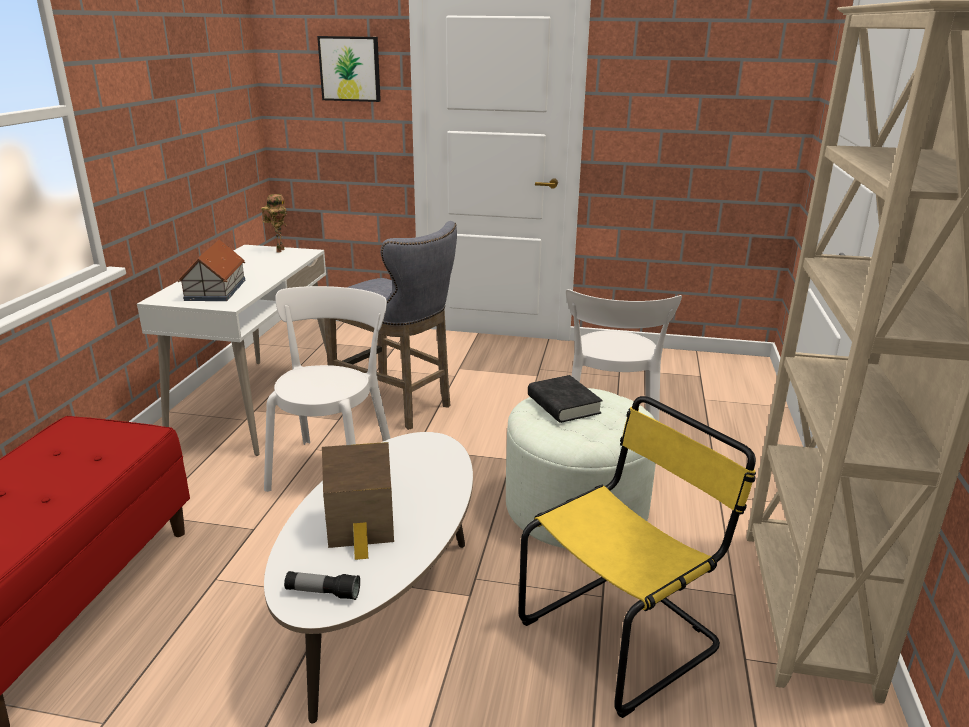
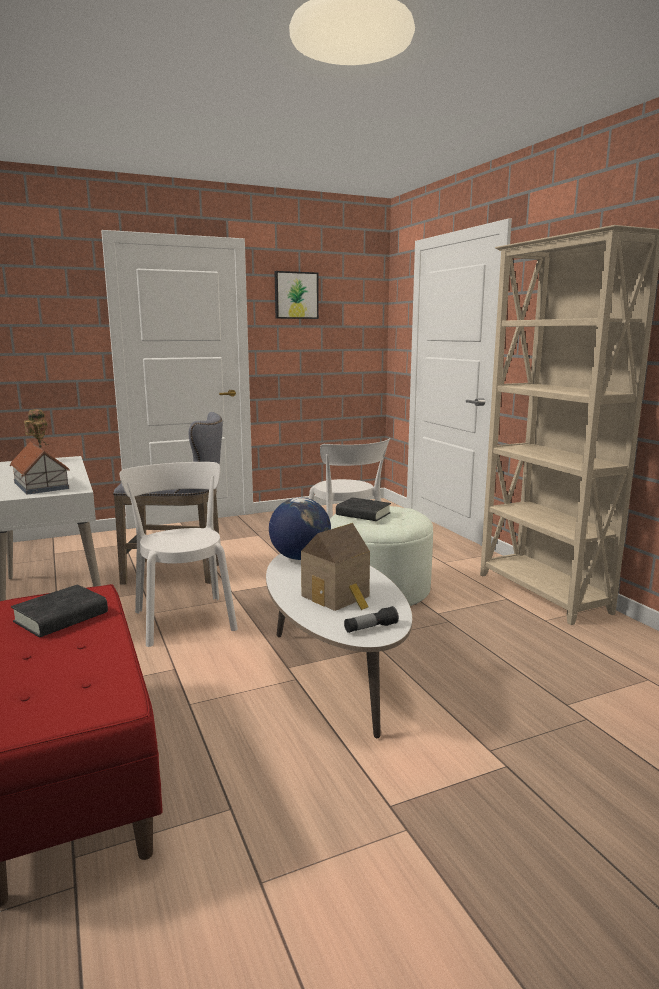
camera: 35 degrees left, 10 degrees down
picture [317,36,381,102] -> picture moved to [275,271,319,319]
yellow chair [518,396,756,718] -> none
none -> black book [11,584,108,637]
none -> globe [269,498,331,560]

